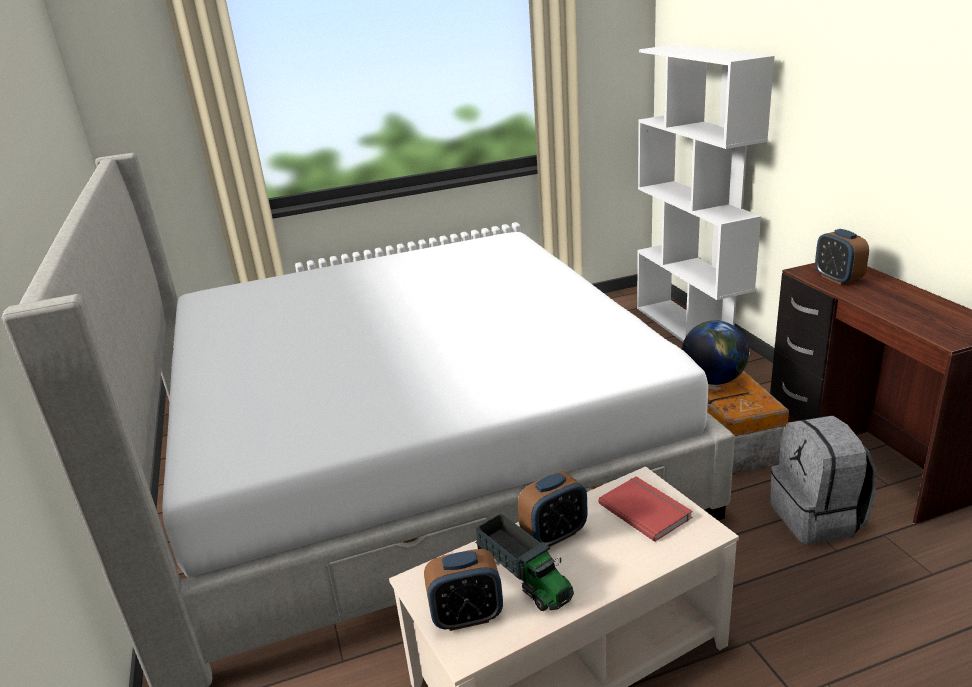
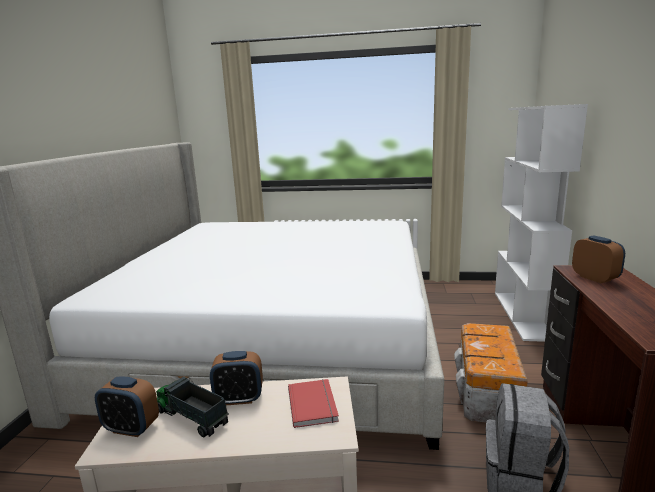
camera: 25 degrees right, 10 degrees down
toy truck [475,514,574,611] -> toy truck turned 135 degrees clockwise [156,376,229,437]
globe [682,320,749,385] -> none
alarm clock [815,229,869,285] -> alarm clock turned 150 degrees clockwise [572,236,625,283]

